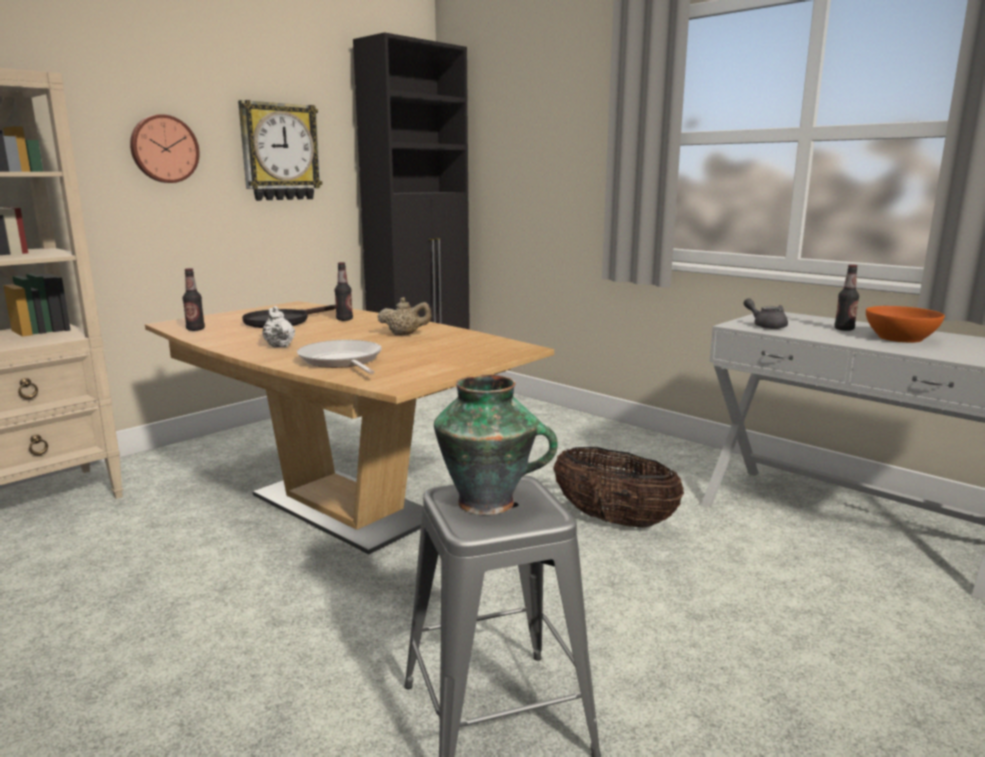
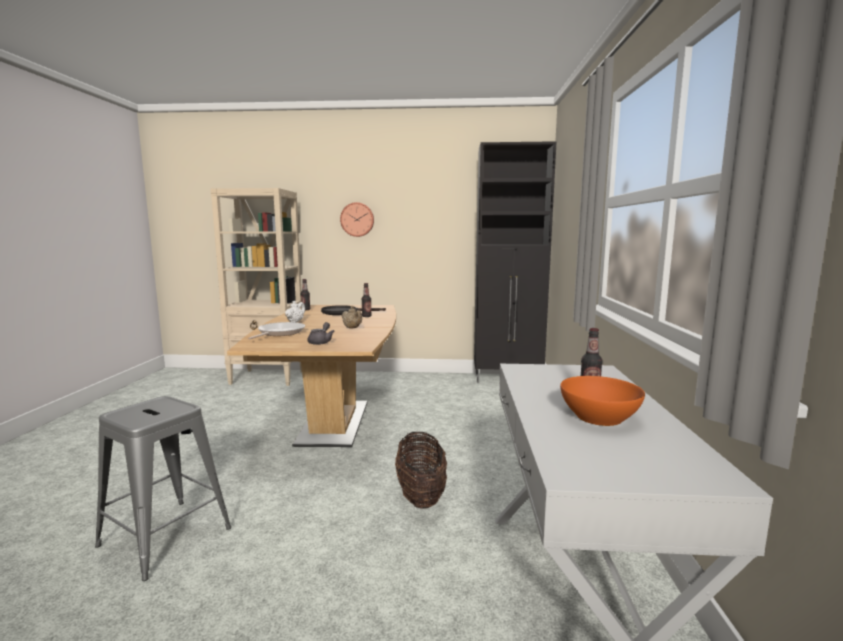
camera: 50 degrees right, 5 degrees down
wall clock [238,100,323,201] -> none
vase [434,375,558,515] -> none
grey teapot [744,298,788,329] -> grey teapot moved to [307,322,334,345]

